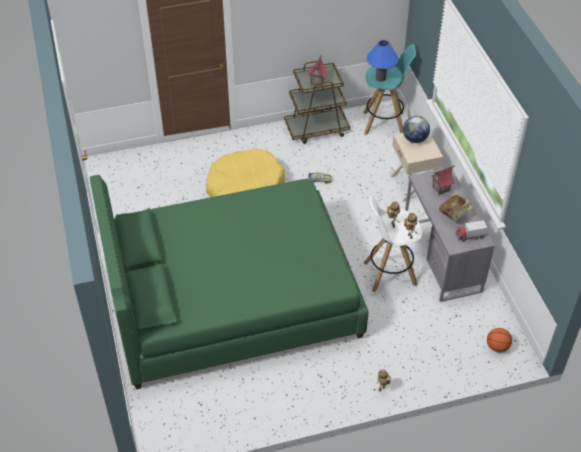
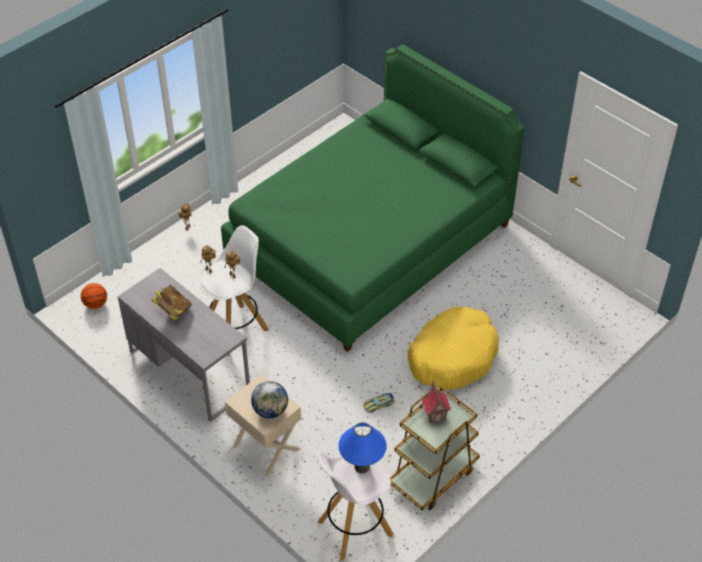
camera: 150 degrees right, 0 degrees up
turquoise stool [363,44,416,135] -> white stool [317,451,394,561]
toy house [431,165,455,195] -> none
toy truck [456,220,488,242] -> none

